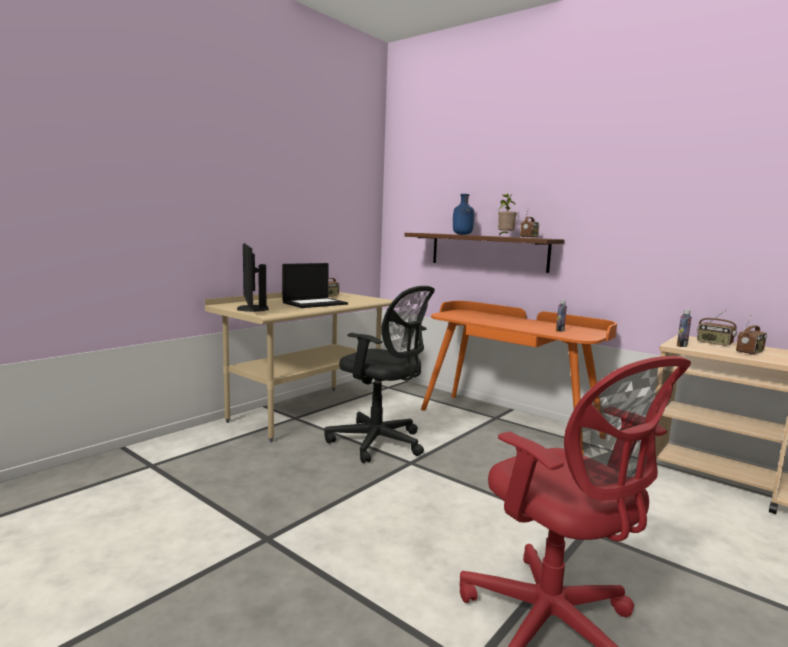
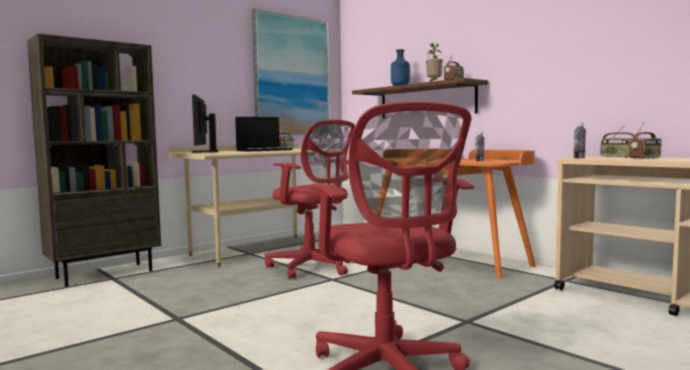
camera: 10 degrees right, 5 degrees down
black office chair [324,286,435,463] -> red office chair [265,119,355,279]
none -> brown bookcase [27,33,161,287]
none -> picture [252,8,330,135]

